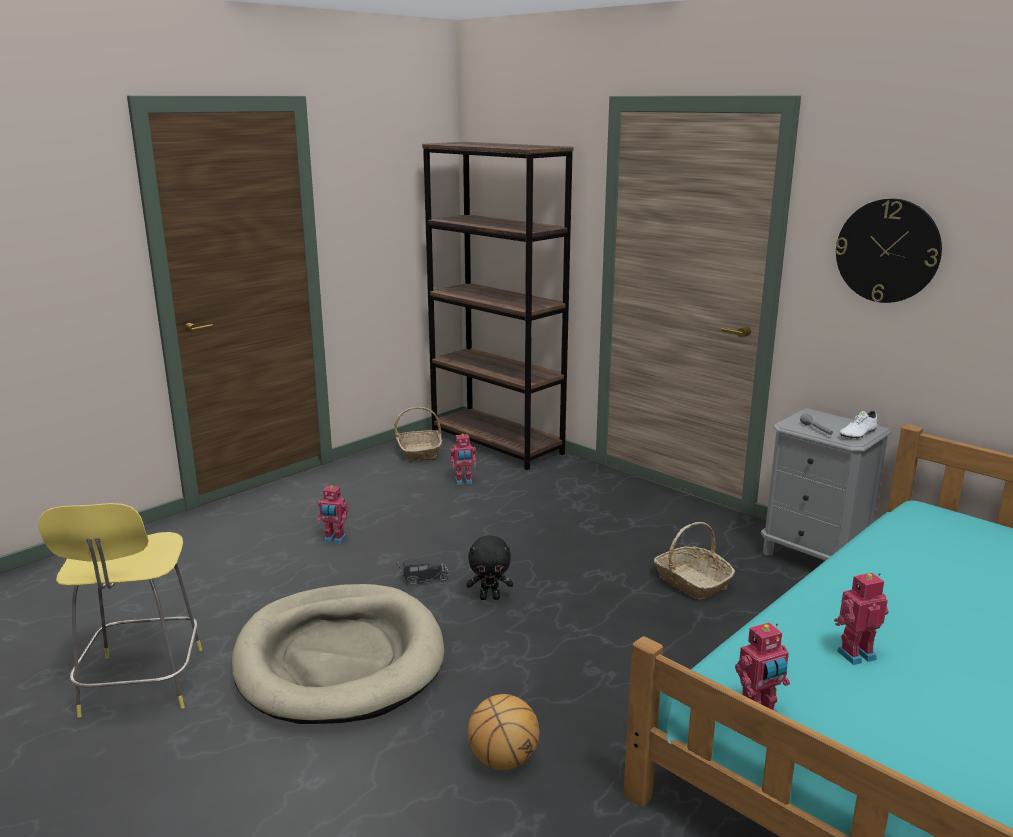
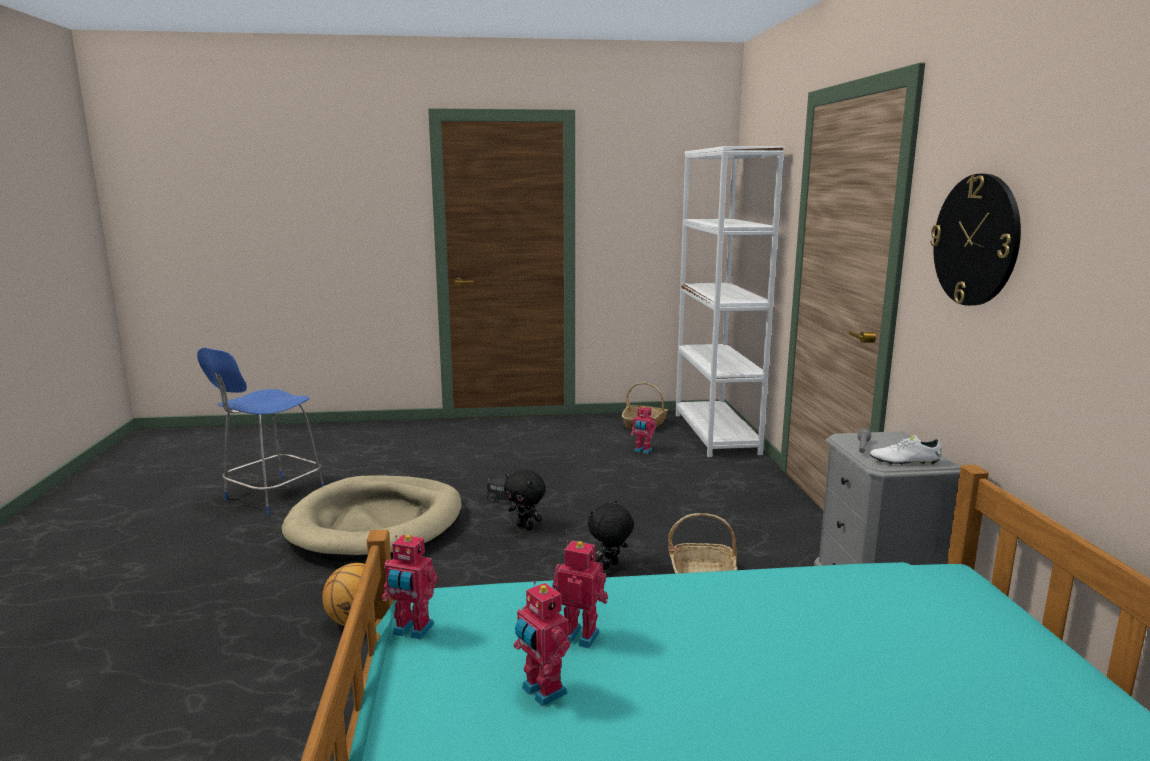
camera: 40 degrees right, 5 degrees down
yellow stool [38,503,202,718] -> blue stool [197,348,324,515]
toy robot [318,485,349,544] -> toy robot moved to [513,581,570,706]
brown bookcase [422,142,574,470] -> white bookcase [676,146,785,457]
none -> black plush toy [588,500,634,570]

